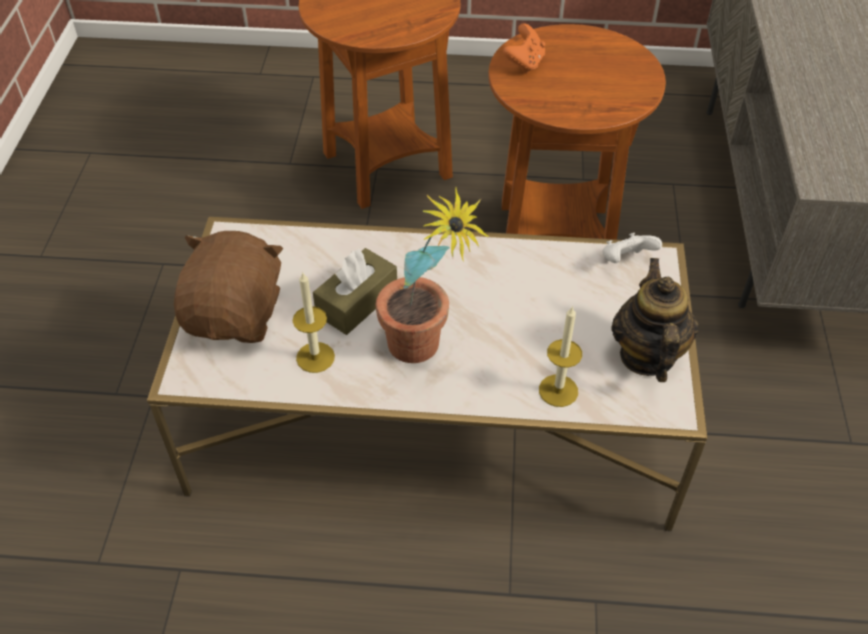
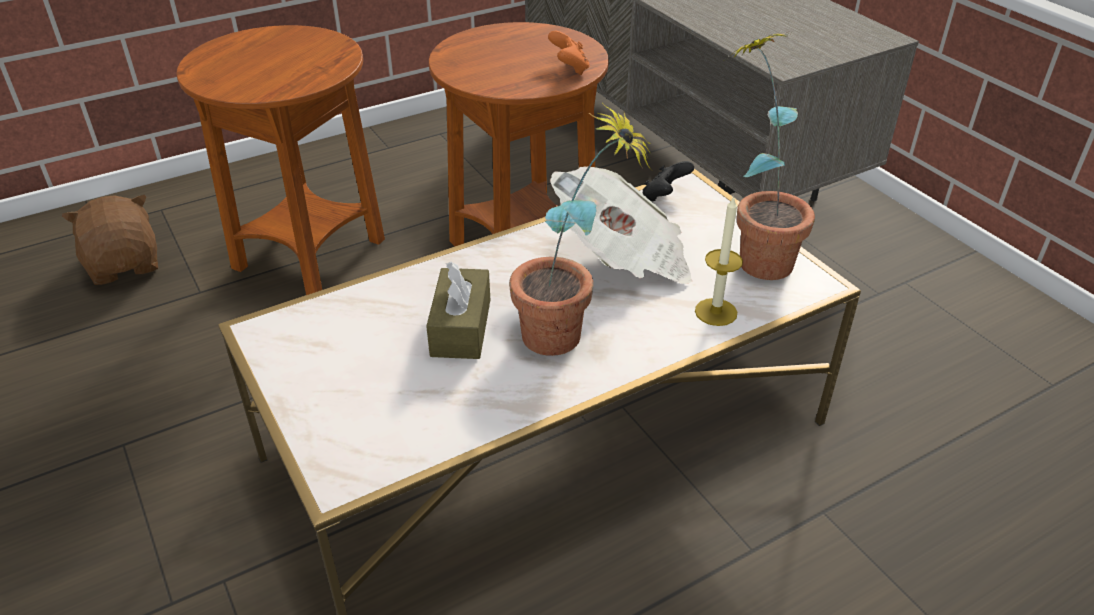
camera: 35 degrees left, 10 degrees down
brown plush toy [174,231,283,343] -> brown plush toy moved to [62,195,158,285]
candle [293,271,335,373] -> none
orange game controller [503,24,545,74] -> orange game controller moved to [548,31,590,75]
white game controller [602,233,662,263] -> black game controller [643,161,694,202]
teapot [611,258,699,382] -> potted plant [724,34,815,280]
none -> newspaper [550,167,692,284]

